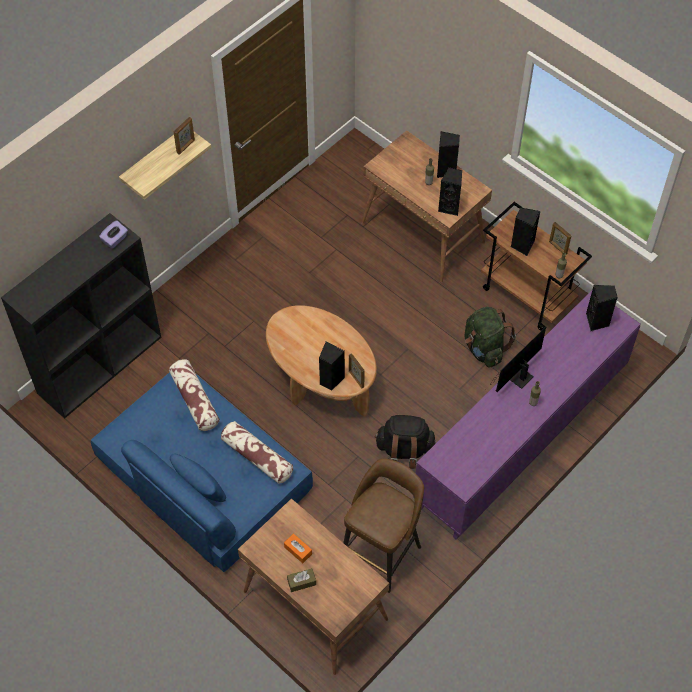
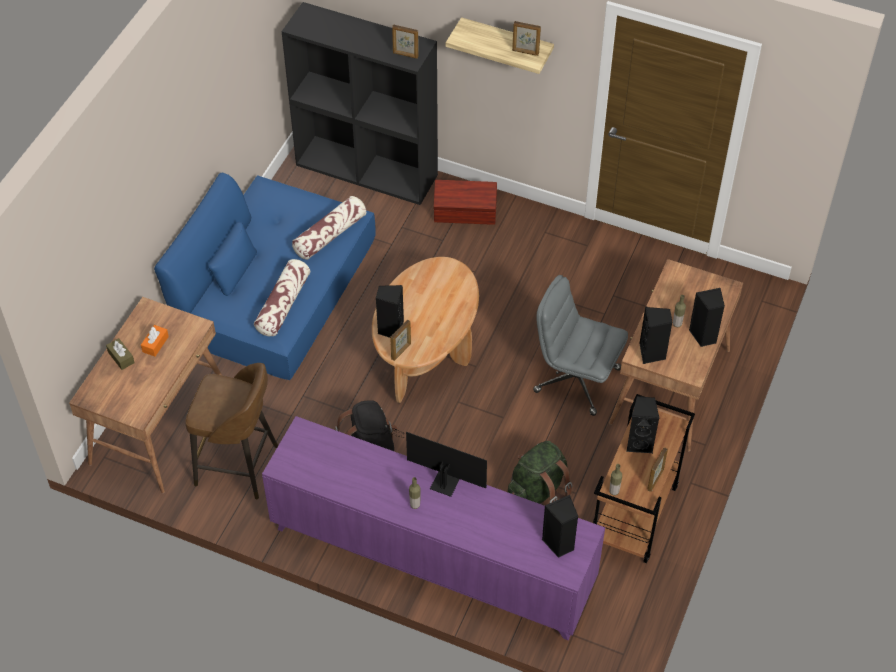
camera: 70 degrees right, 5 degrees down
purple tissue box [99,220,128,249] -> picture frame [392,25,419,59]
none -> brown storage box [434,180,497,225]
none -> grey office chair [533,275,628,416]

